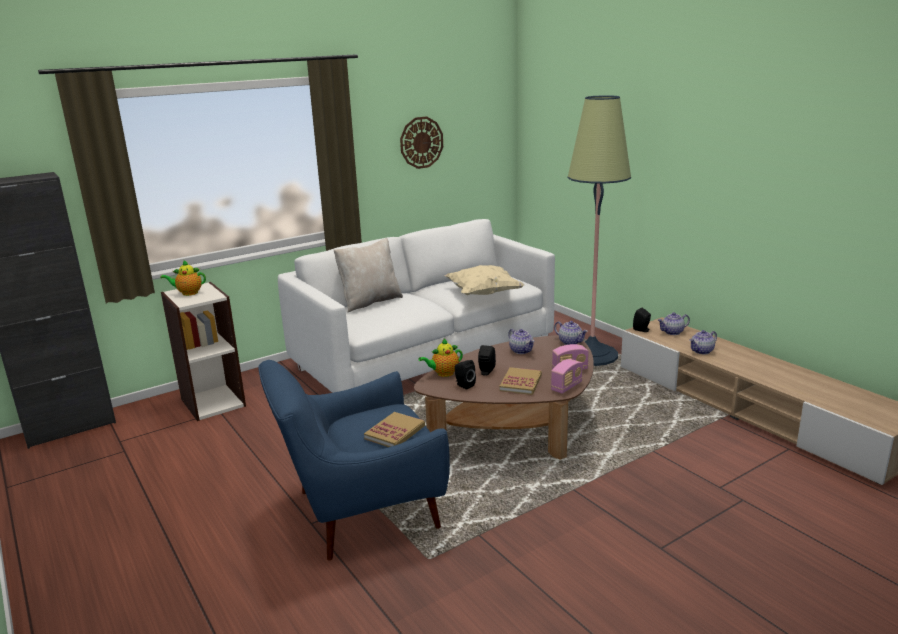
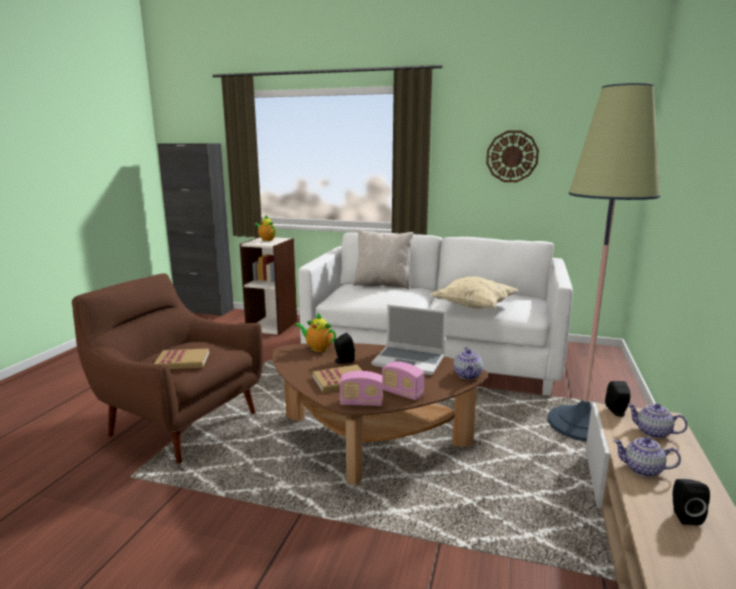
camera: 50 degrees right, 5 degrees down
blue armchair [258,360,450,561] -> brown armchair [72,273,263,464]
black speaker [455,360,476,390] -> black speaker moved to [673,479,710,525]
teapot [508,329,534,354] -> laptop [372,304,446,375]

